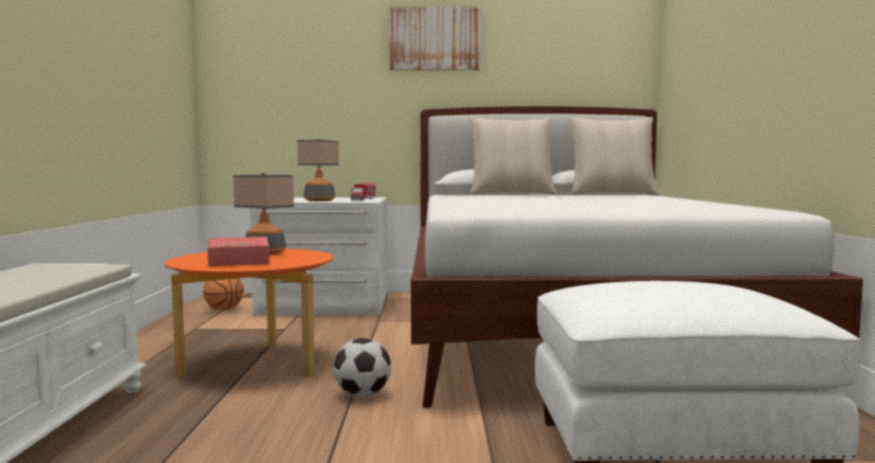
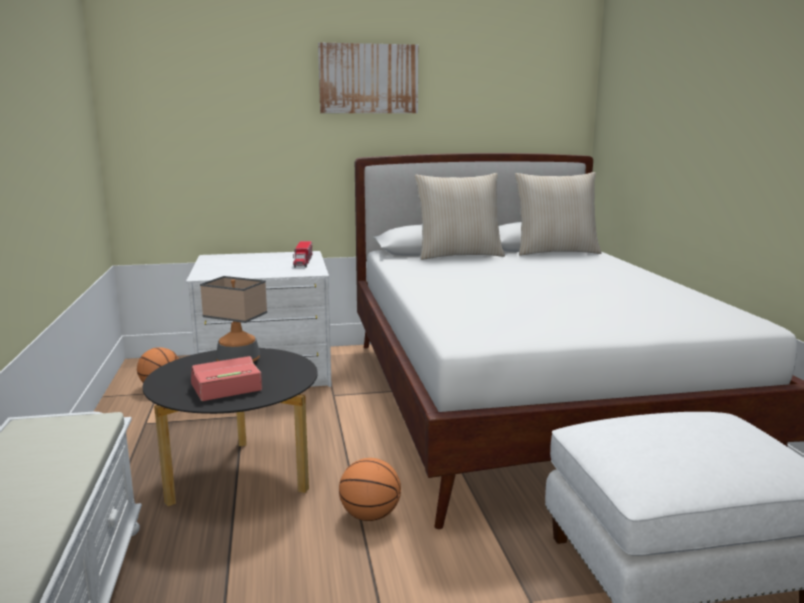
camera: 10 degrees left, 10 degrees up
orange coffee table [164,249,333,378] -> black coffee table [142,348,318,506]
table lamp [297,139,339,201] -> none
football [333,338,391,397] -> basketball [339,458,401,521]

